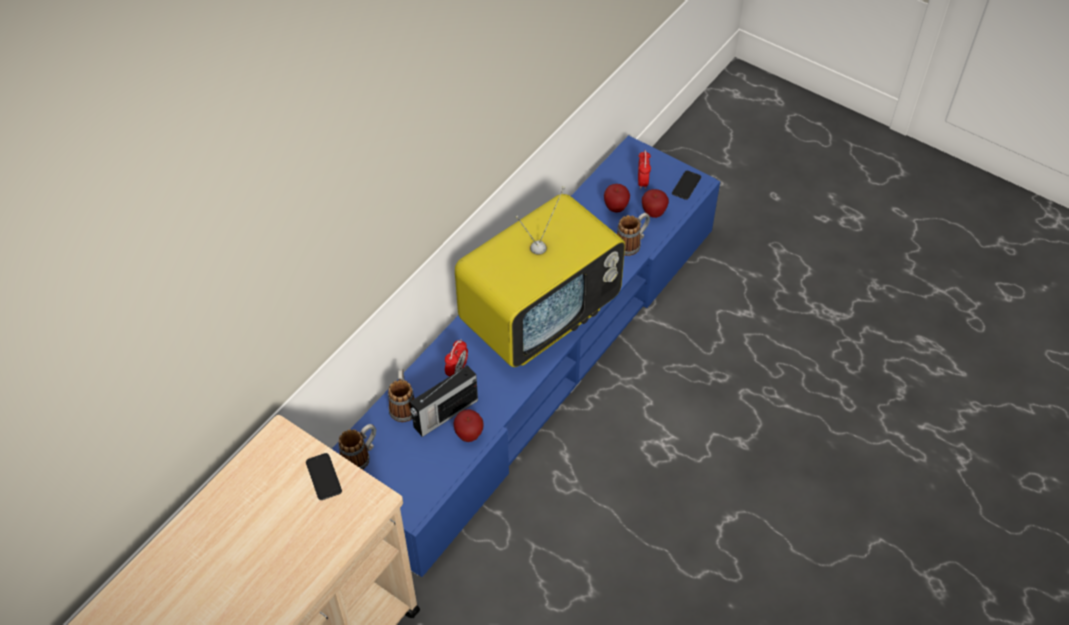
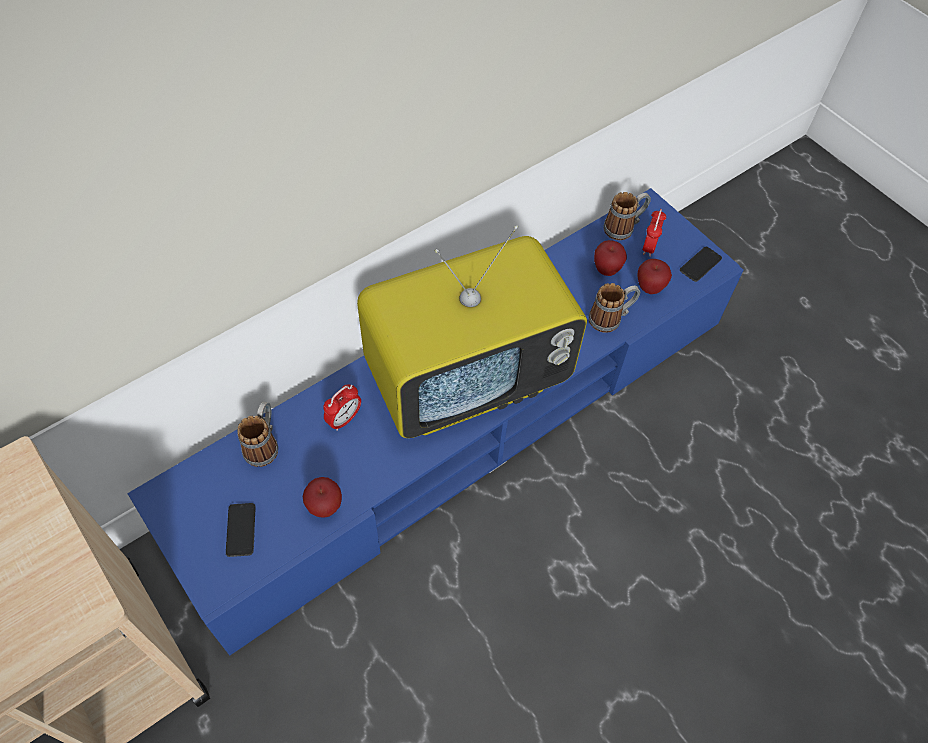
camera: 15 degrees right, 5 degrees up
phone [306,453,342,500] -> phone moved to [226,503,256,557]
mug [338,424,376,470] -> mug moved to [604,192,651,240]
radio [410,365,478,437] -> none

